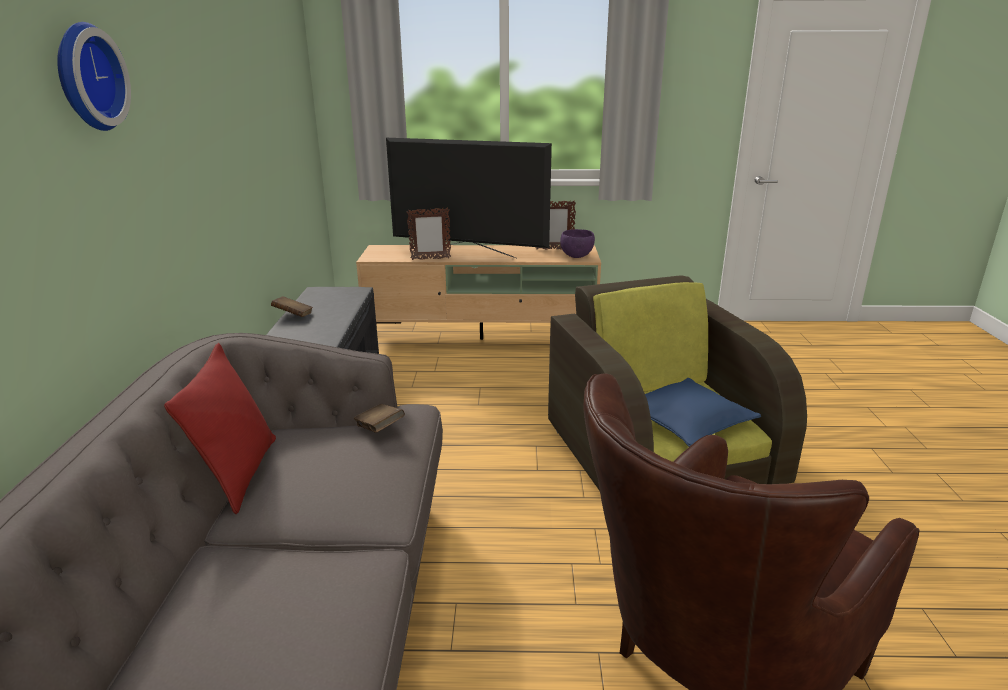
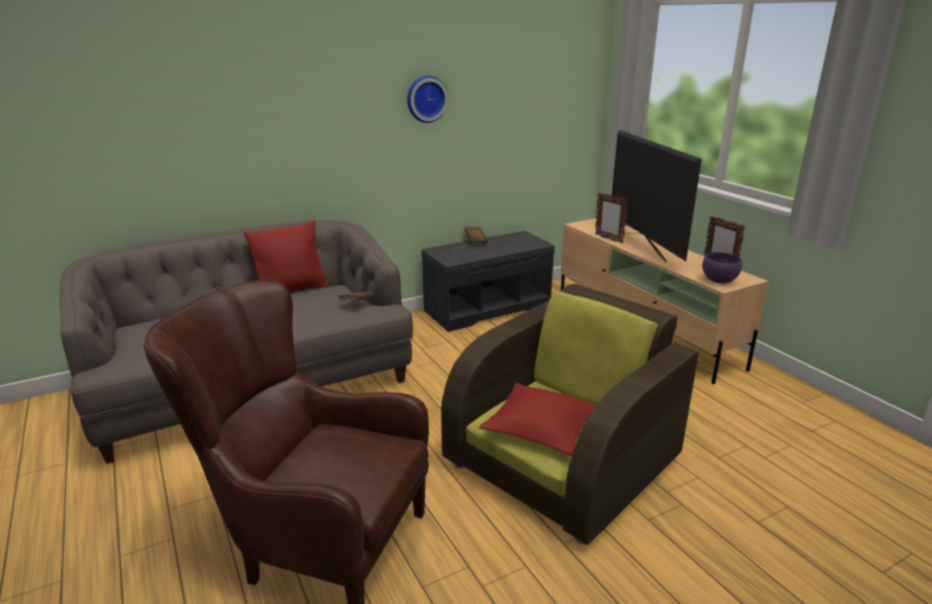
camera: 60 degrees right, 0 degrees up
wall clock [57,22,131,131] -> wall clock moved to [407,75,448,123]
blue pillow [645,378,761,447] -> red pillow [479,383,597,456]

